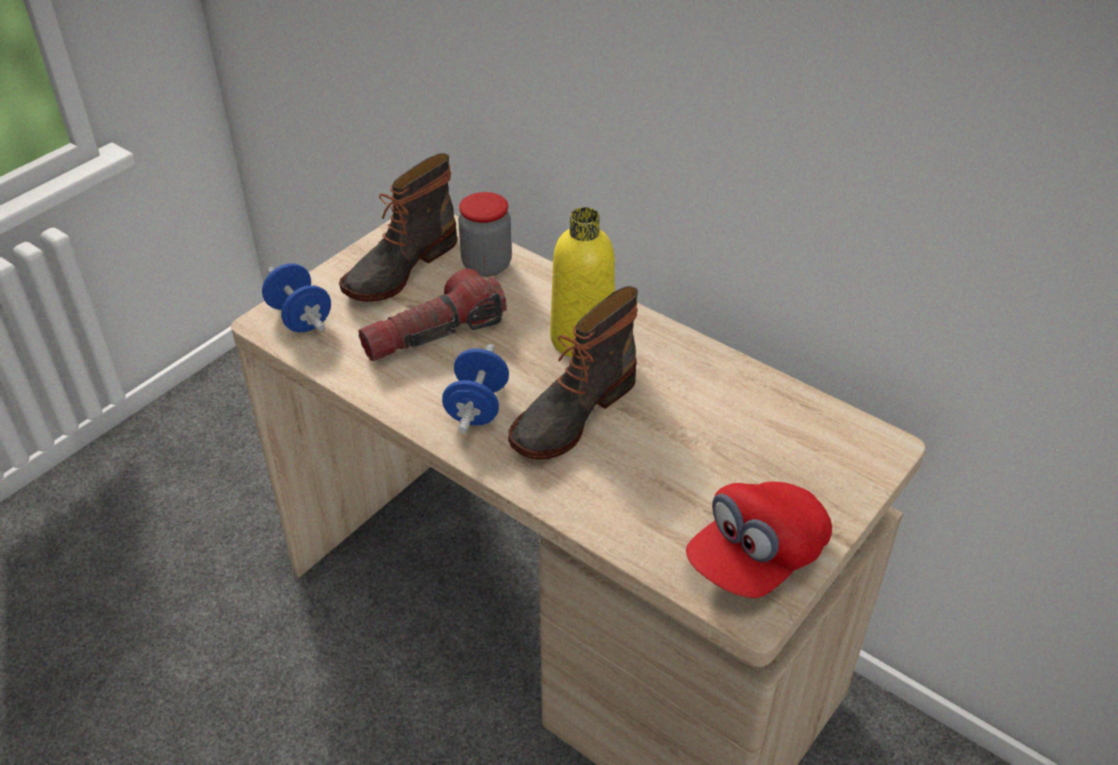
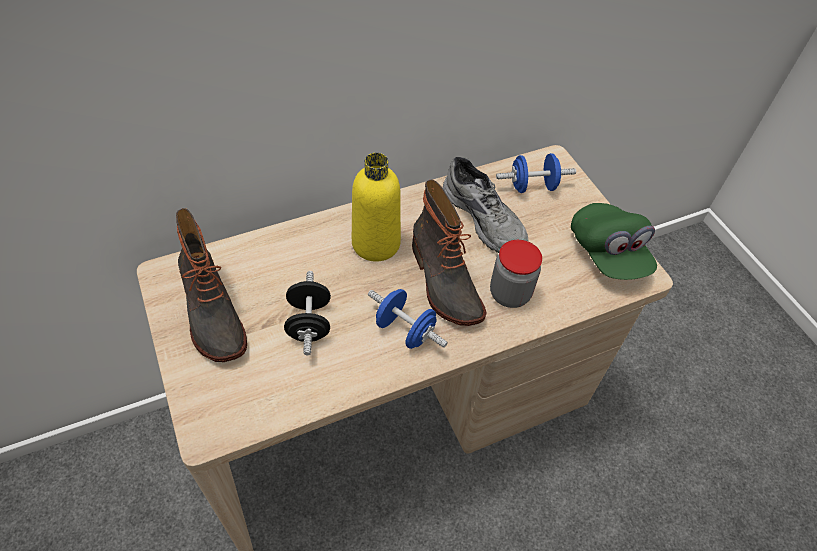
camera: 65 degrees left, 10 degrees up
blue dumbbell [262,263,331,333] -> blue dumbbell moved to [496,153,576,193]
flashlight [358,268,507,361] -> black dumbbell [284,271,331,355]
jar [458,192,512,277] -> jar moved to [490,240,542,308]
red cap [686,481,832,598] -> green cap [571,203,657,280]
none -> grey shoe [443,156,528,253]

